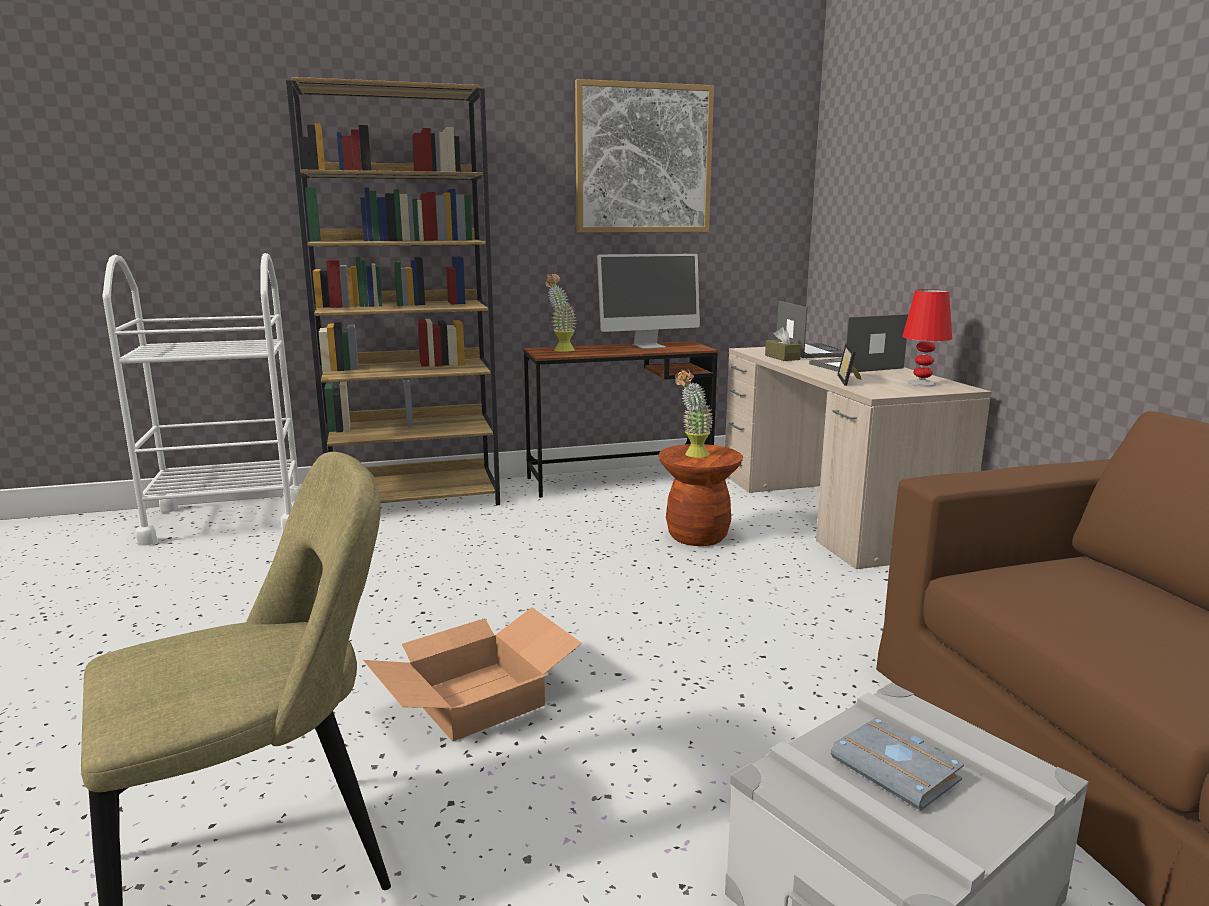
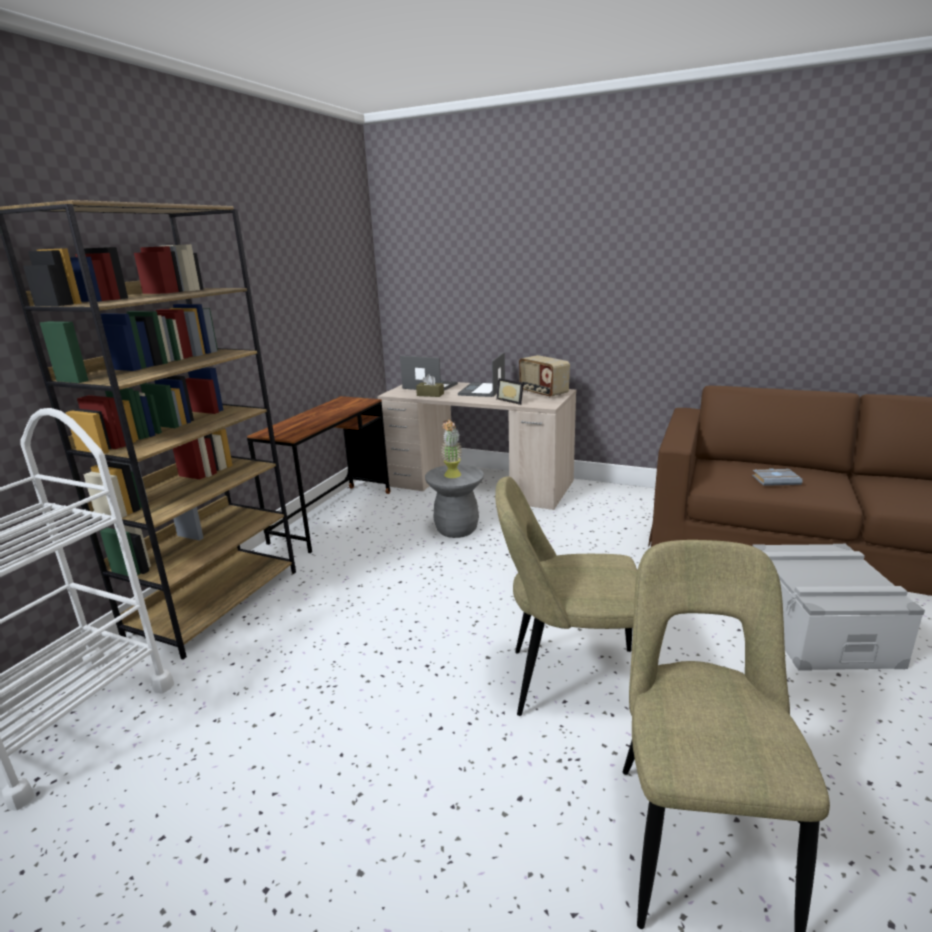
camera: 50 degrees left, 5 degrees up
cardboard box [363,607,582,742] -> beige chair [495,476,637,716]
potted plant [546,274,577,352] -> none
picture [575,79,714,233] -> none
monitor [597,254,700,349] -> none
brown stool [658,444,743,546] -> grey stool [425,464,484,538]
grey book [831,717,964,811] -> grey book moved to [752,468,803,486]
red table lamp [902,289,952,387] -> radio [519,355,570,398]

